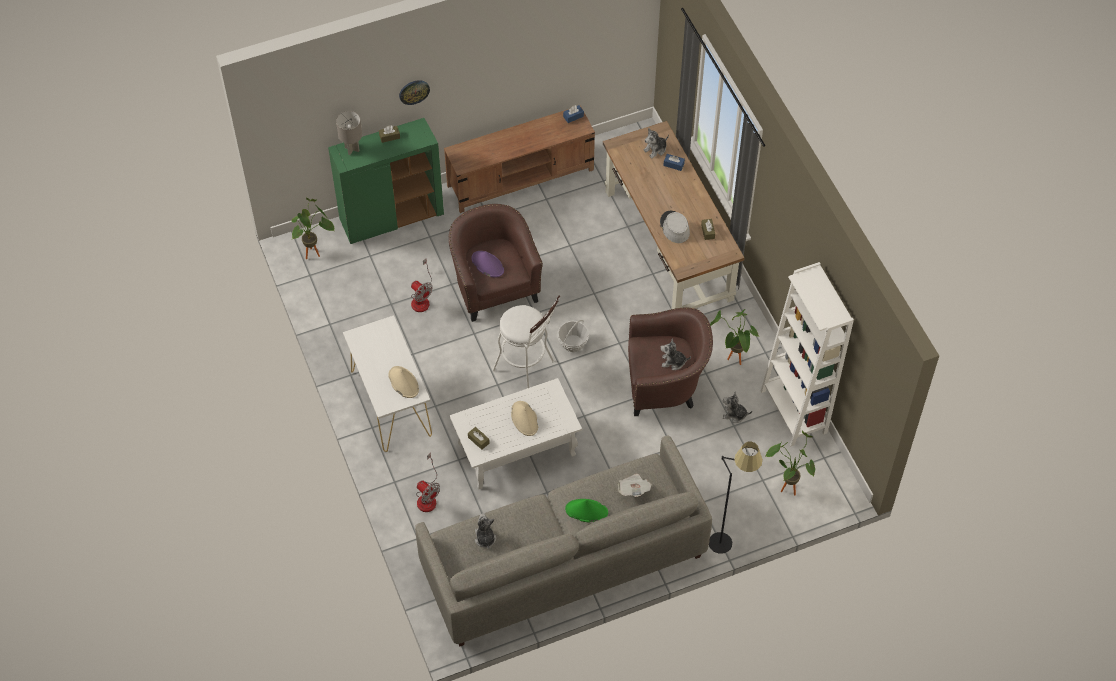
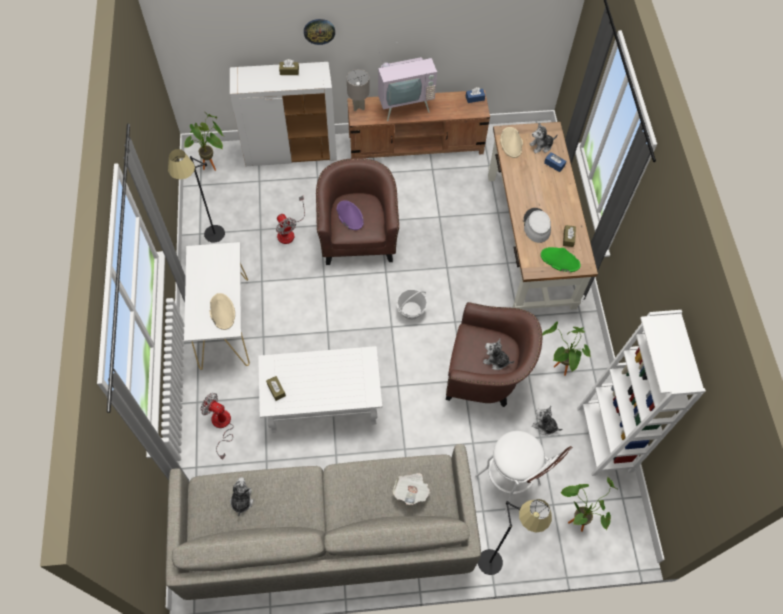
camera: 15 degrees right, 5 degrees up
green cabinet [328,118,444,244] -> white cabinet [230,62,337,166]
grey table lamp [336,111,362,155] -> grey table lamp moved to [346,69,370,111]
fan [416,453,440,512] -> fan turned 150 degrees clockwise [201,393,234,460]
white stool [492,296,561,388] -> white stool moved to [474,431,573,513]
beige hat [511,401,538,436] -> beige hat moved to [500,127,523,158]
green hat [565,499,608,523] -> green hat moved to [541,247,581,272]
none -> black floor lamp [168,149,225,242]
none -> television [378,43,437,121]

